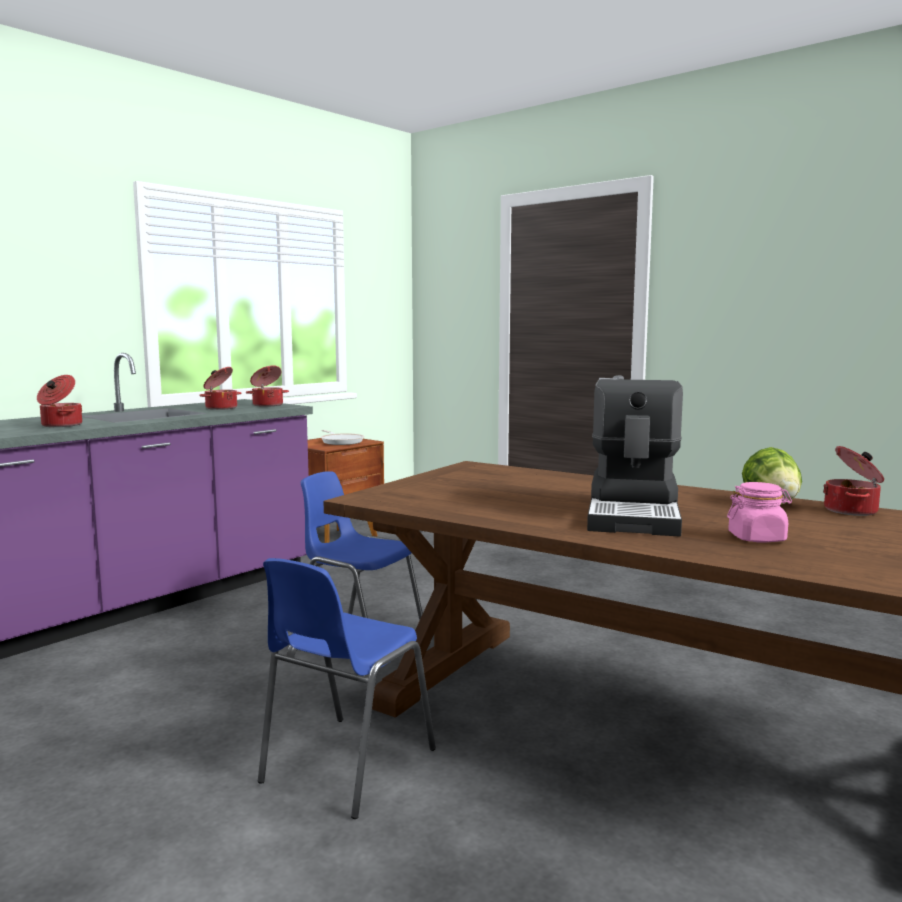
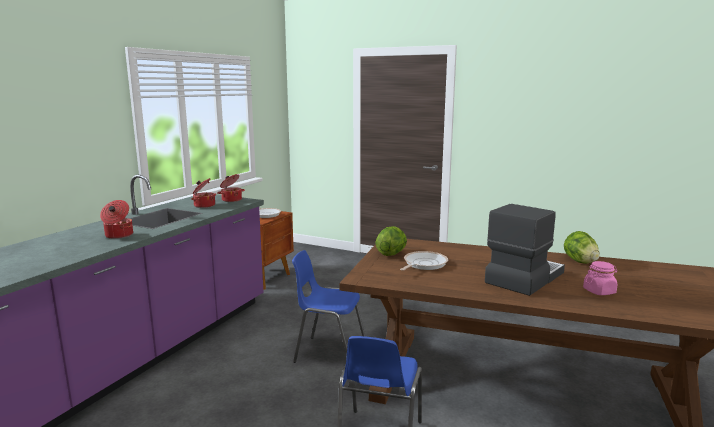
camera: 15 degrees left, 5 degrees up
coffee machine [587,379,683,536] -> coffee machine turned 135 degrees counterclockwise [485,204,565,296]
cooking pot [823,446,884,516] -> none
none -> lettuce [375,226,407,256]
none -> frying pan [400,251,448,271]

